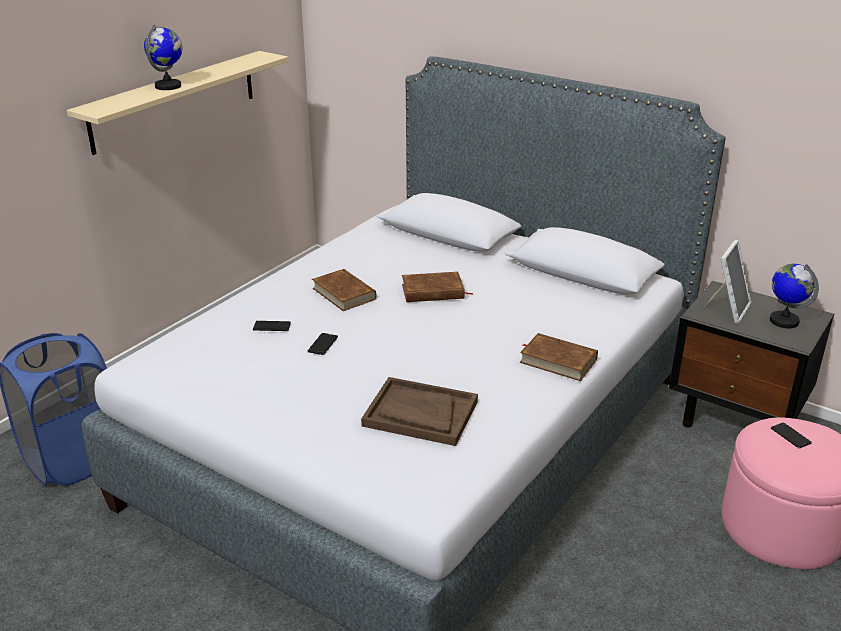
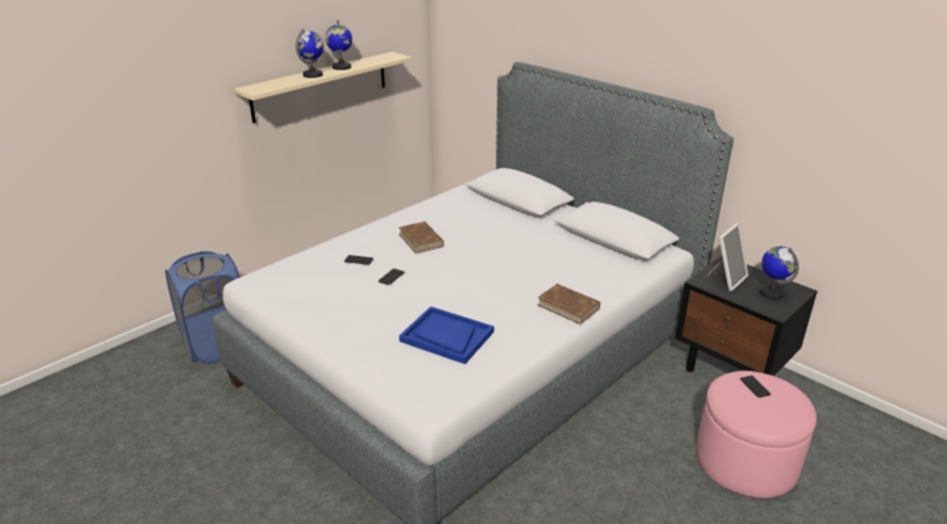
camera: 10 degrees right, 0 degrees up
brown tray [361,377,478,446] -> blue tray [399,306,494,364]
brown book [402,272,473,302] -> none
none -> globe [325,20,352,70]

